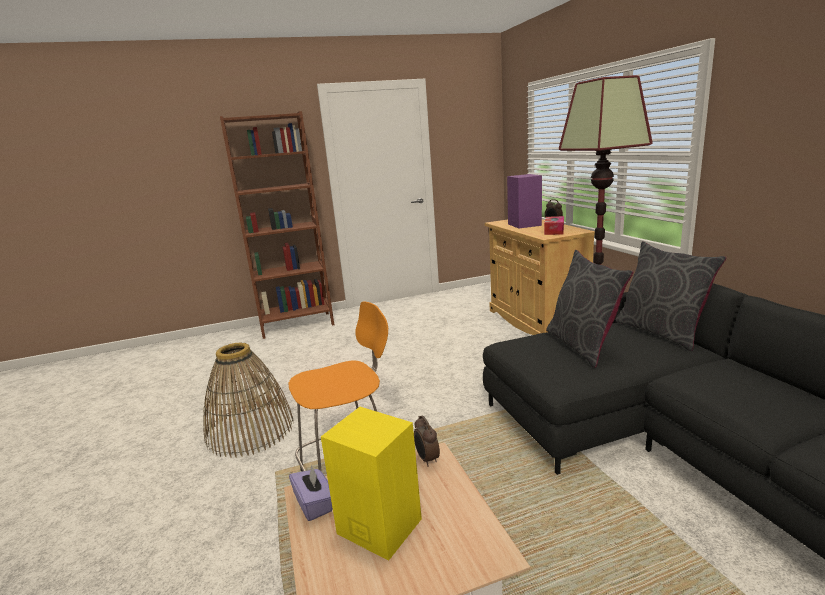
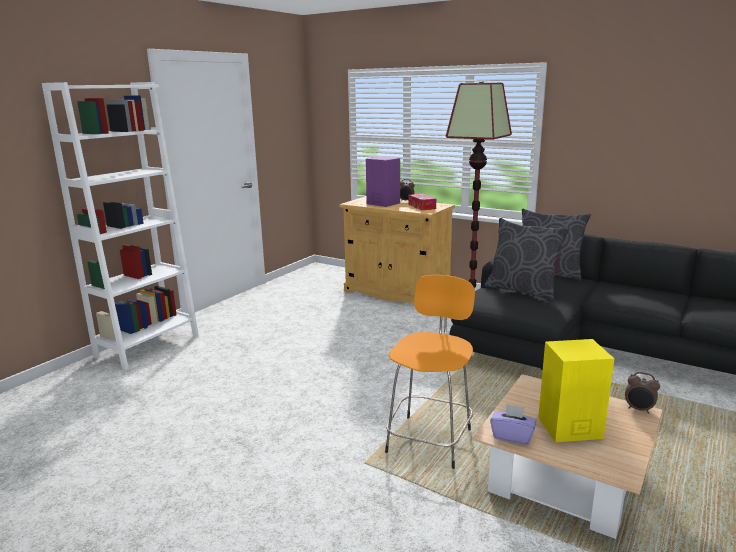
camera: 40 degrees left, 0 degrees up
basket [203,342,294,458] -> none
brown bookcase [220,111,334,339] -> white bookcase [42,82,199,370]
alarm clock [414,415,440,466] -> alarm clock moved to [625,372,660,414]

